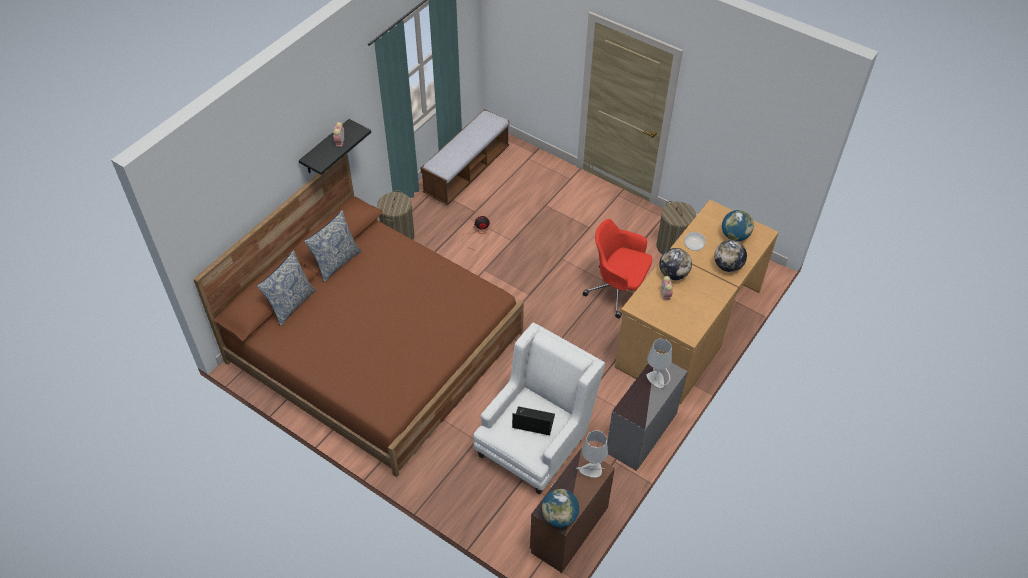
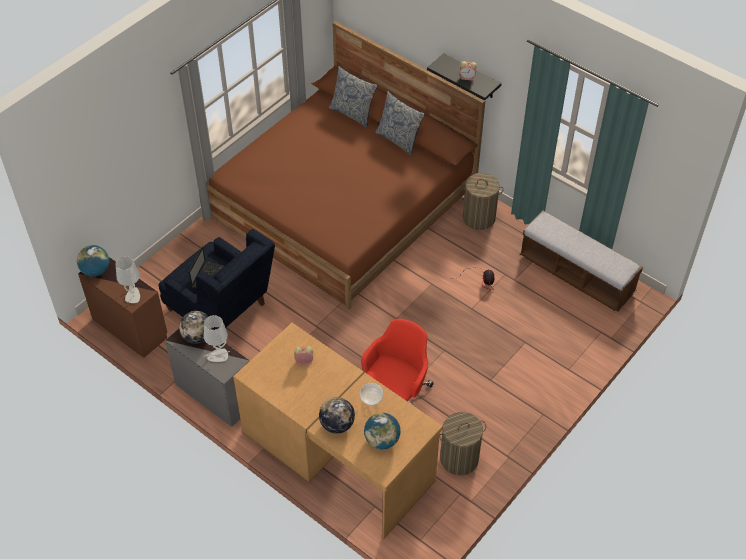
camera: 95 degrees right, 0 degrees up
white armchair [474,322,605,495] -> blue armchair [158,229,275,330]
globe [659,248,692,280] -> globe moved to [179,311,213,344]

